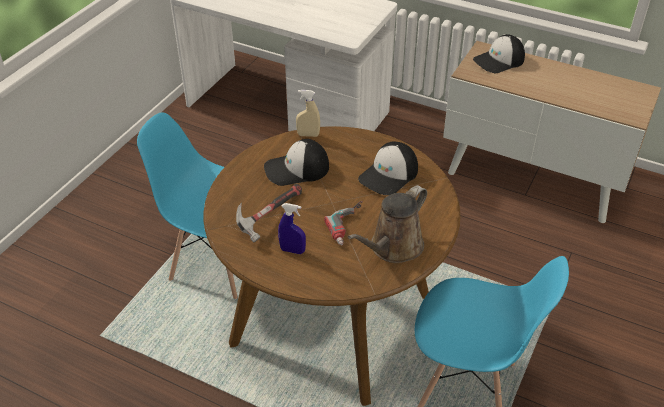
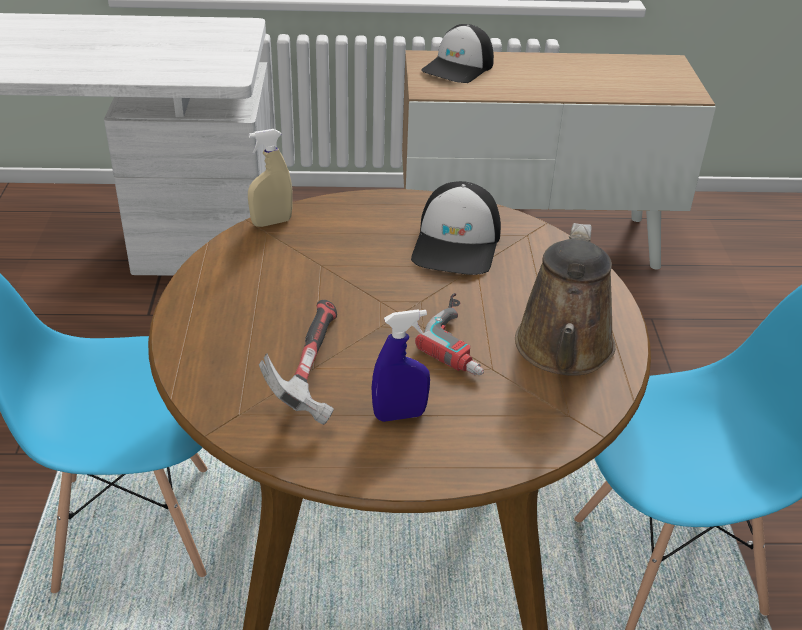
camera: 30 degrees left, 5 degrees down
cap [264,139,329,186] -> none

